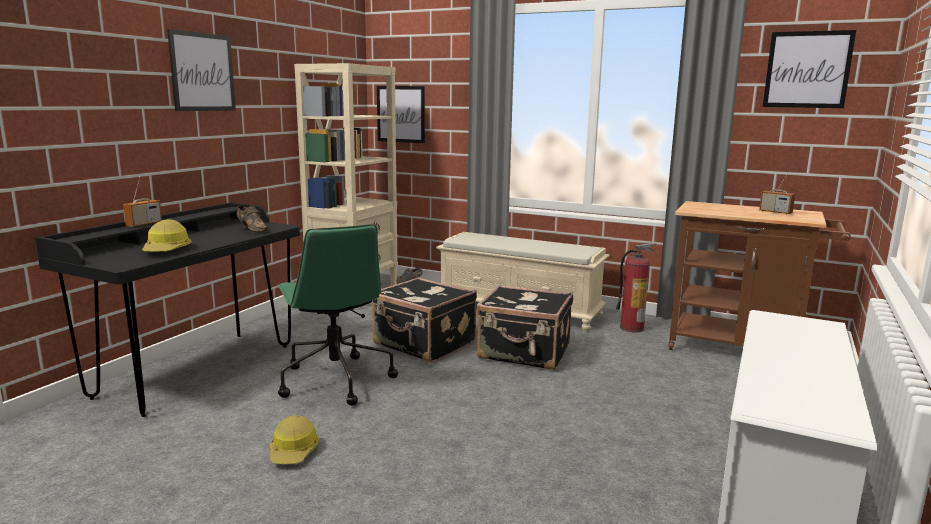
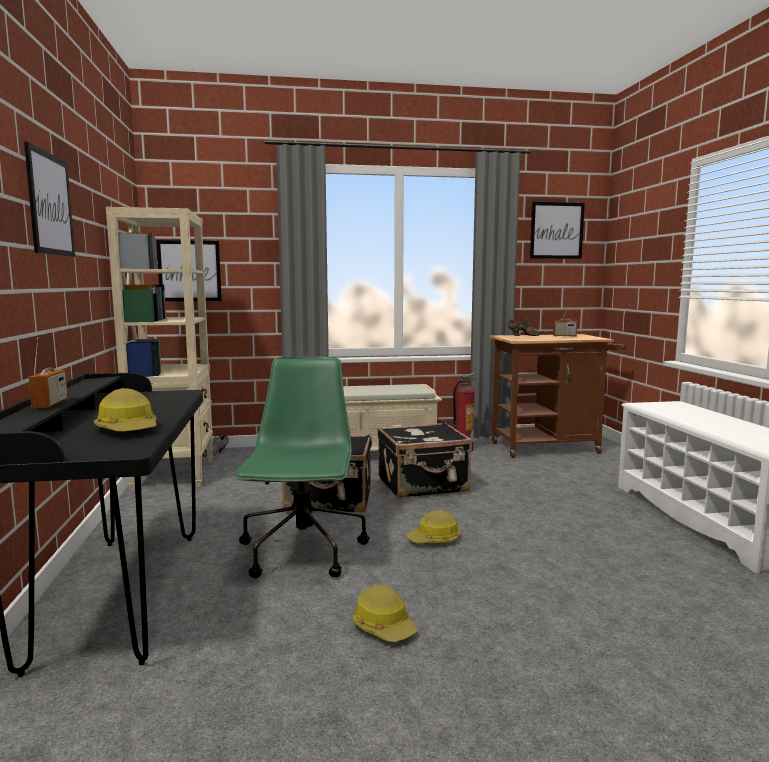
camera: 35 degrees left, 5 degrees down
brown shoe [237,205,267,232] -> brown shoe moved to [508,318,544,336]
green office chair [277,224,398,406] -> green office chair turned 120 degrees counterclockwise [235,357,369,578]
none -> hard hat [407,510,460,543]

